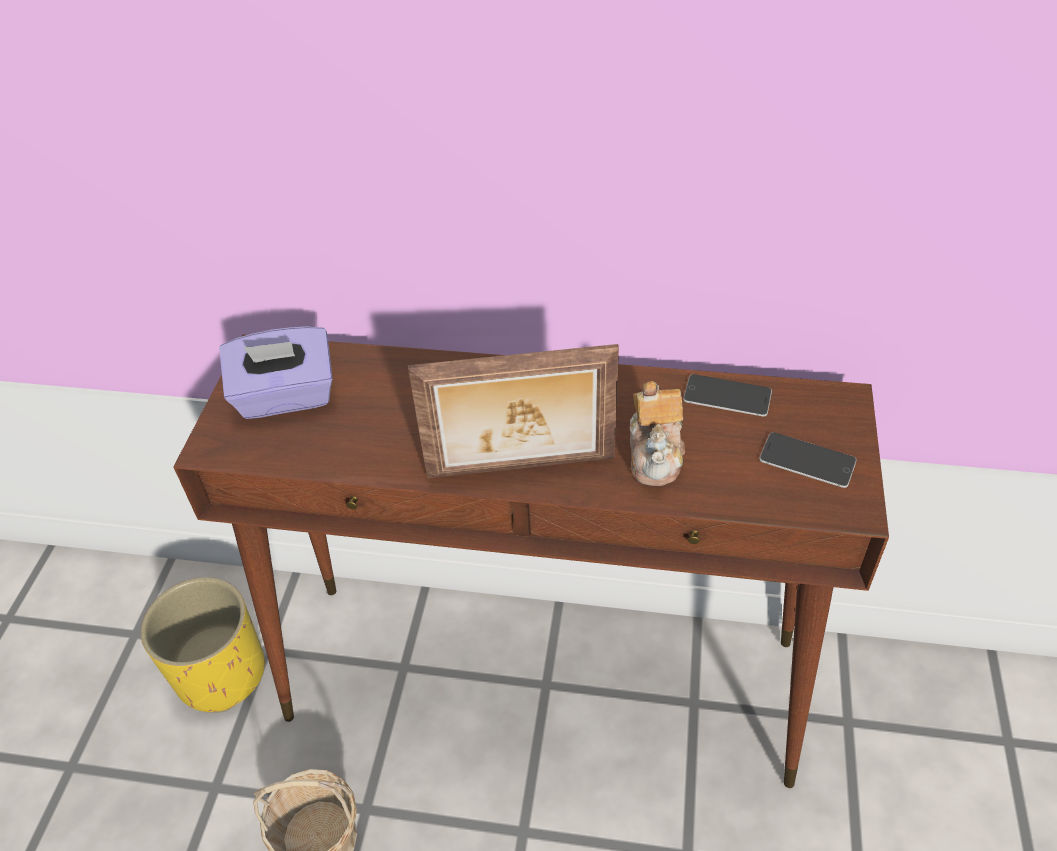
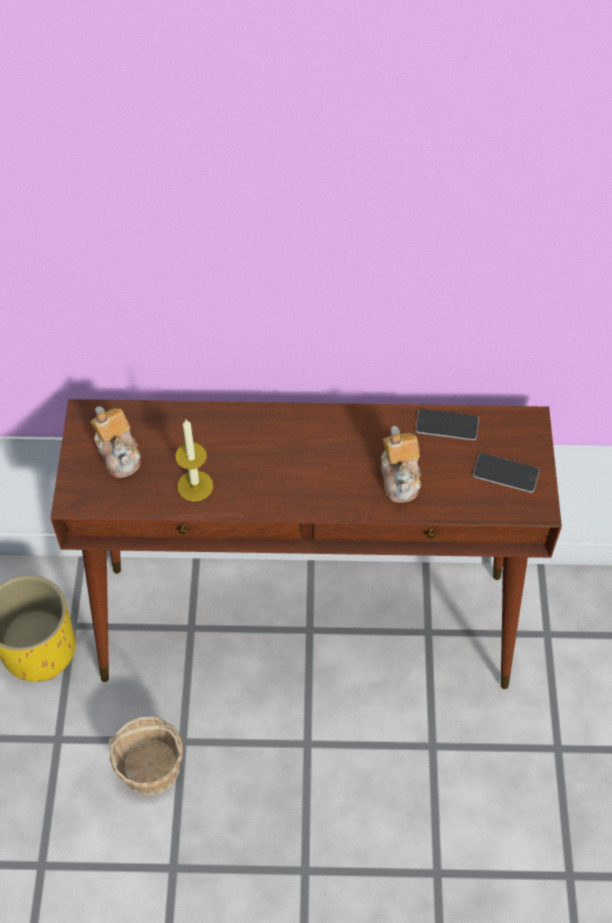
camera: 10 degrees left, 10 degrees up
purple tissue box [219,326,333,419] -> teapot [90,406,141,478]
picture frame [408,344,619,478] -> none
none -> candle [175,420,213,502]

